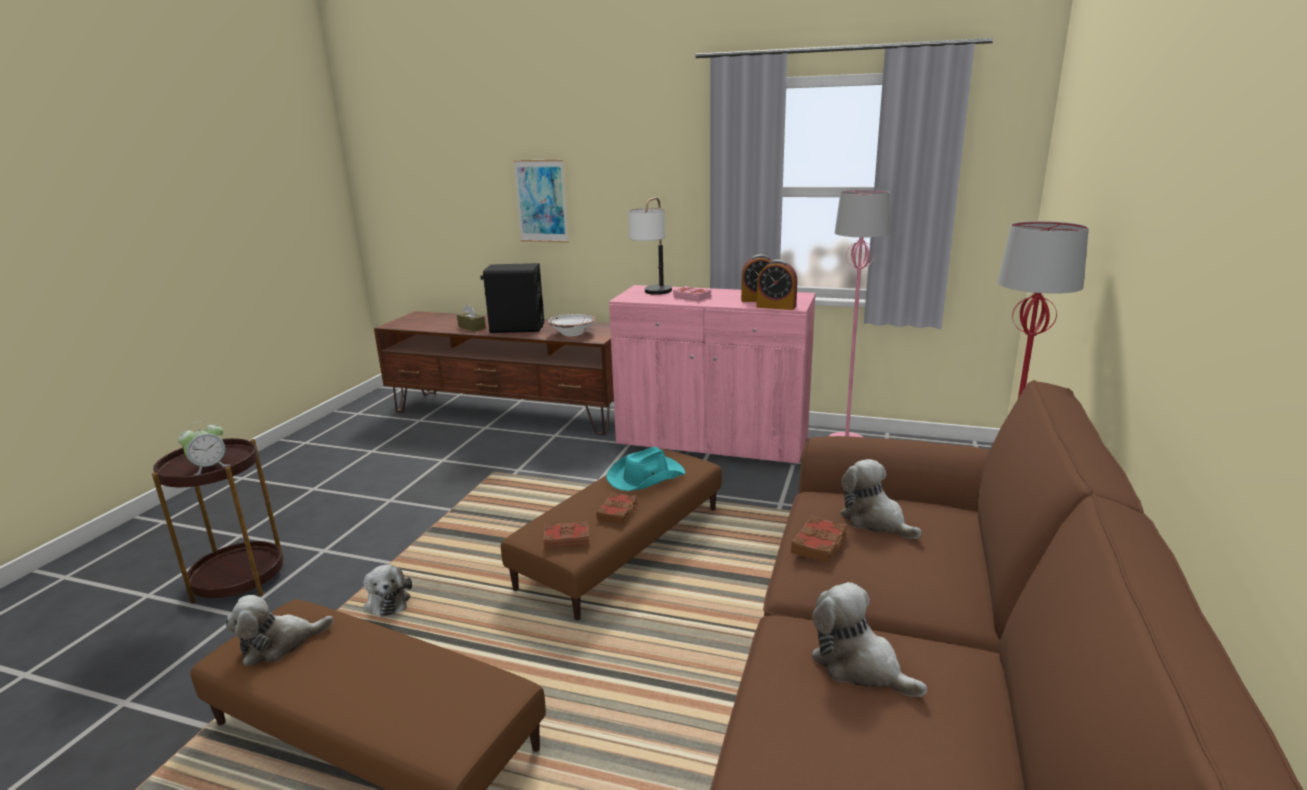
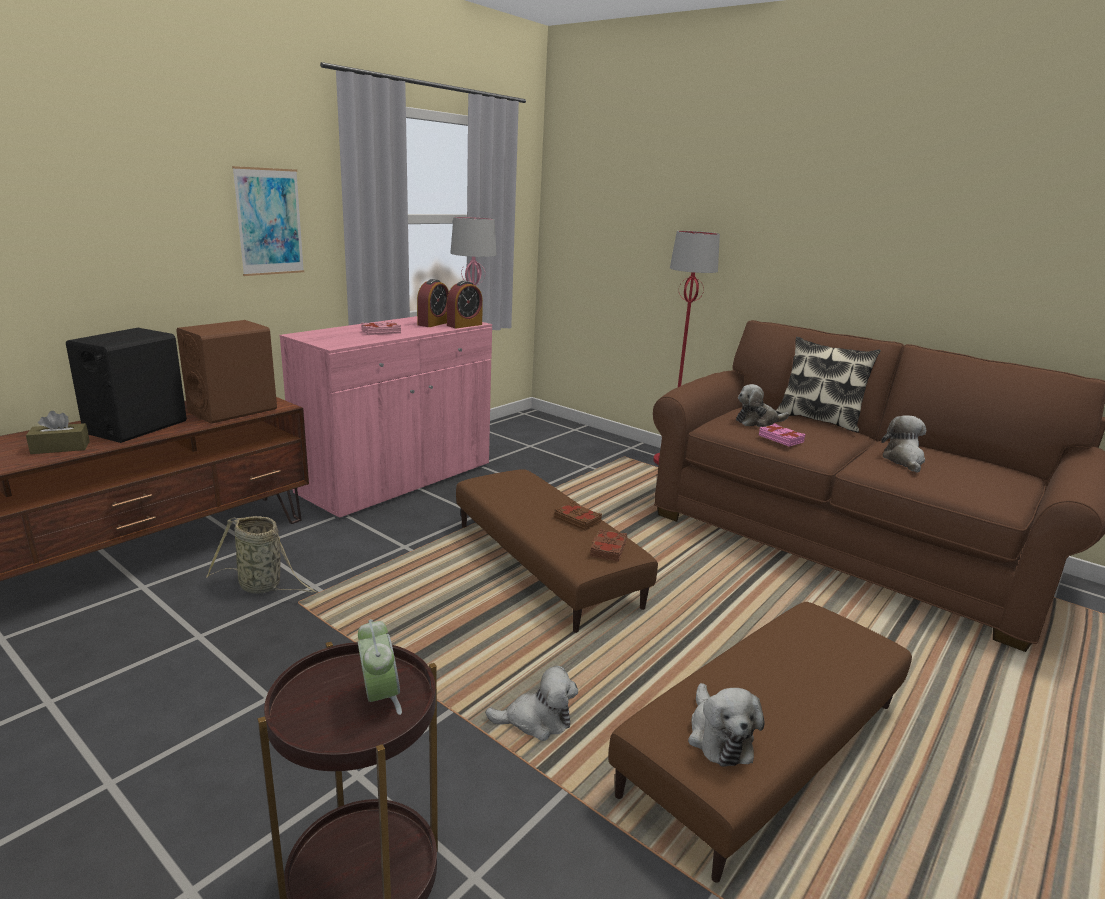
camera: 70 degrees left, 0 degrees up
picture [514,160,568,243] -> picture moved to [232,166,304,276]
white bowl [547,314,596,336] -> brown speaker [176,320,277,424]
turquoise hat [606,447,685,491] -> none
table lamp [628,197,672,295] -> none
brown book [791,515,847,563] -> pink book [759,423,806,447]
plush toy [811,582,927,697] -> plush toy turned 120 degrees clockwise [881,415,926,473]
none -> basket [206,516,318,594]
none -> pillow [776,337,881,433]

